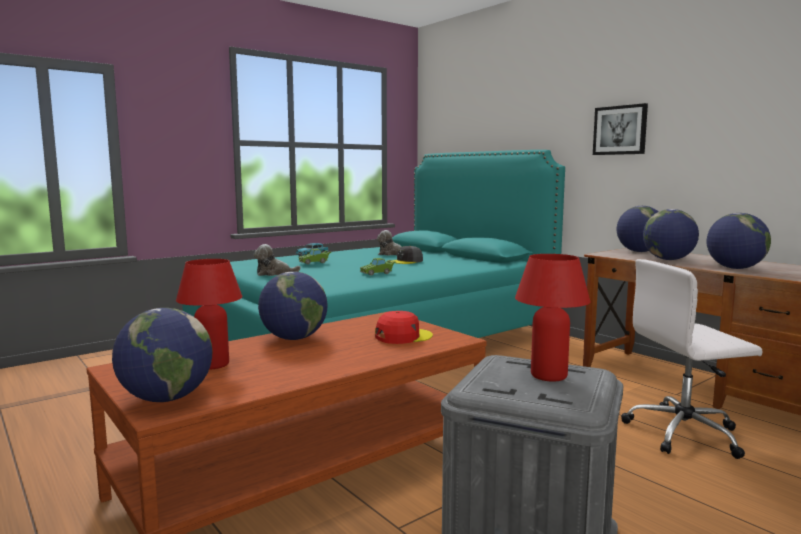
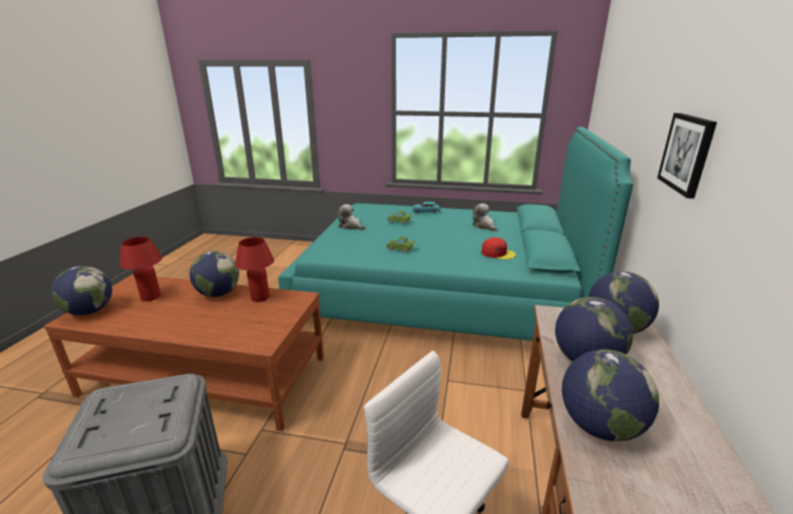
camera: 50 degrees right, 15 degrees up
red cap [375,311,433,344] -> red cap moved to [481,237,516,260]
grey cap [391,246,423,264] -> none
red table lamp [515,254,591,382] -> red table lamp moved to [235,237,274,302]

